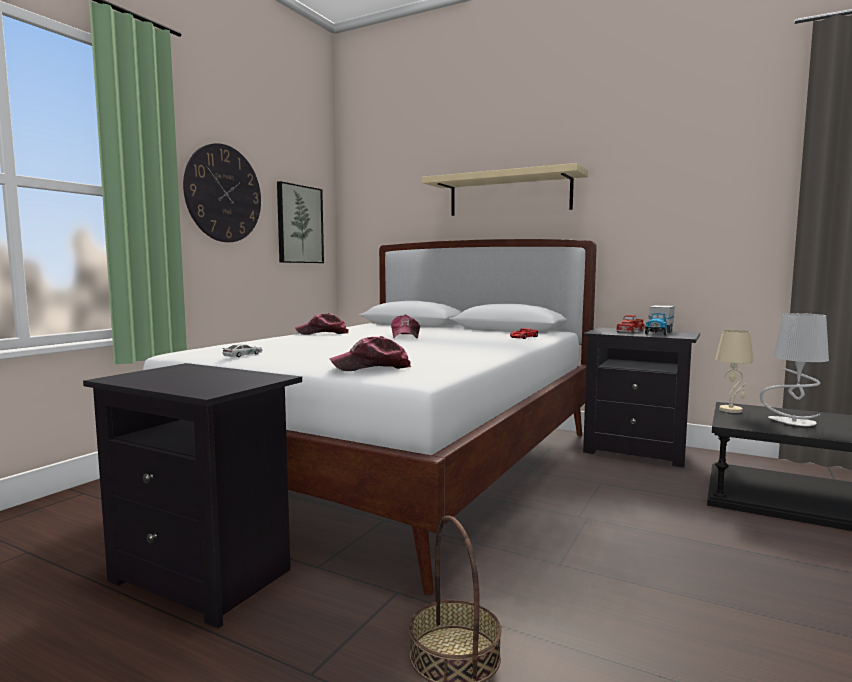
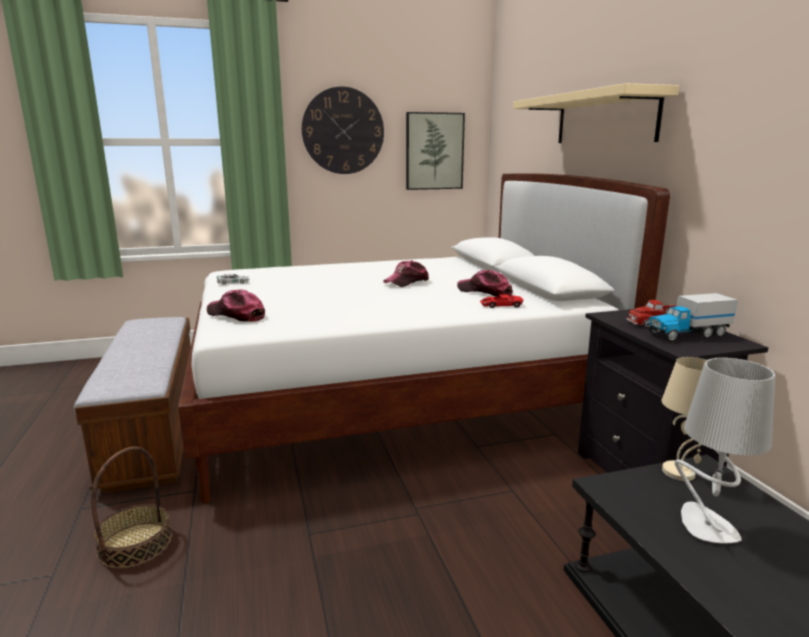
camera: 45 degrees right, 10 degrees up
black nightstand [83,363,302,628] -> bench [74,317,191,493]
cap [295,313,348,335] -> cap moved to [457,270,513,297]

